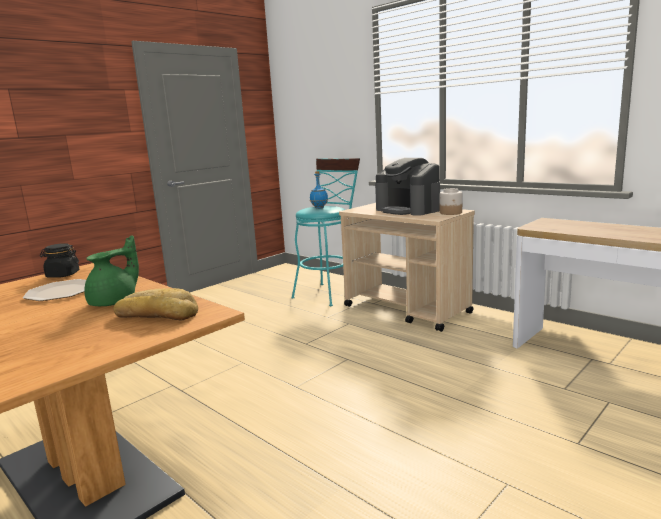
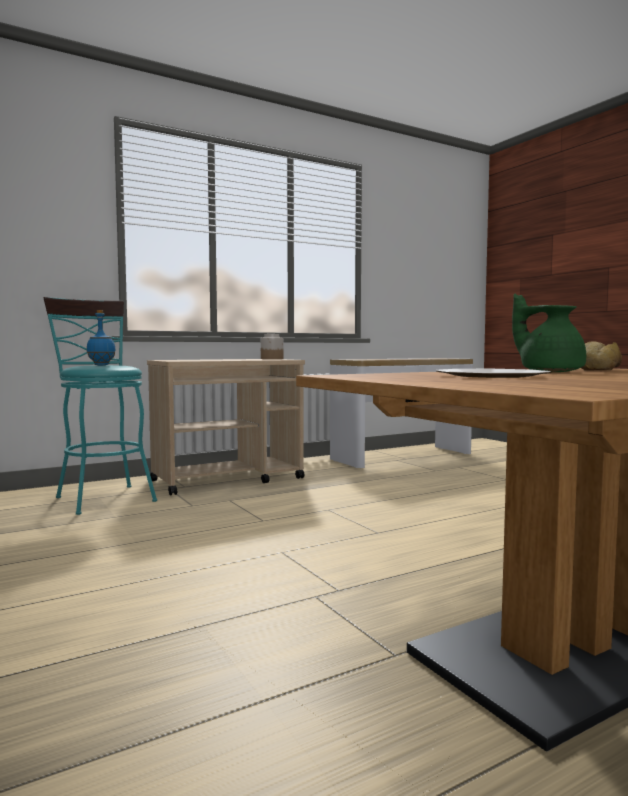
camera: 75 degrees left, 10 degrees down
black jar [40,243,79,278] -> none
coffee machine [375,158,440,216] -> none

